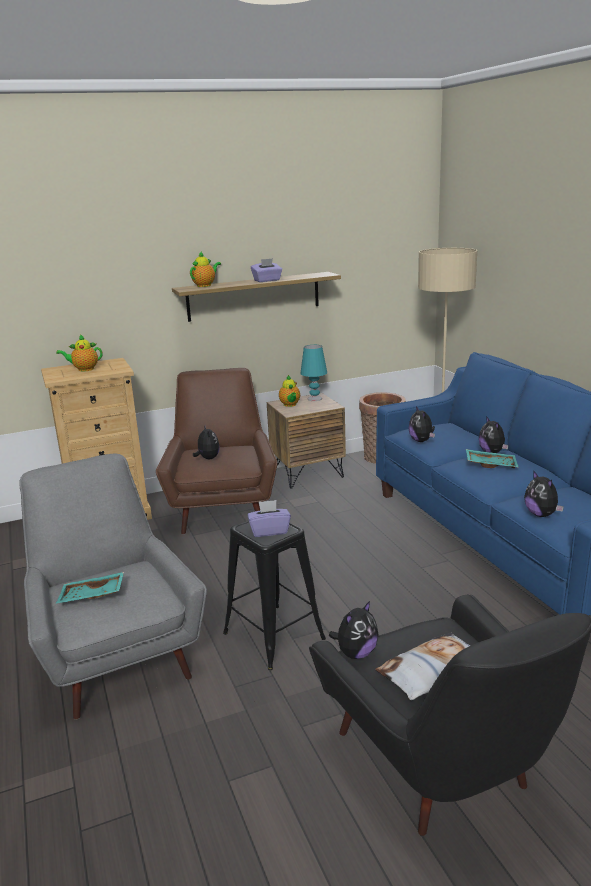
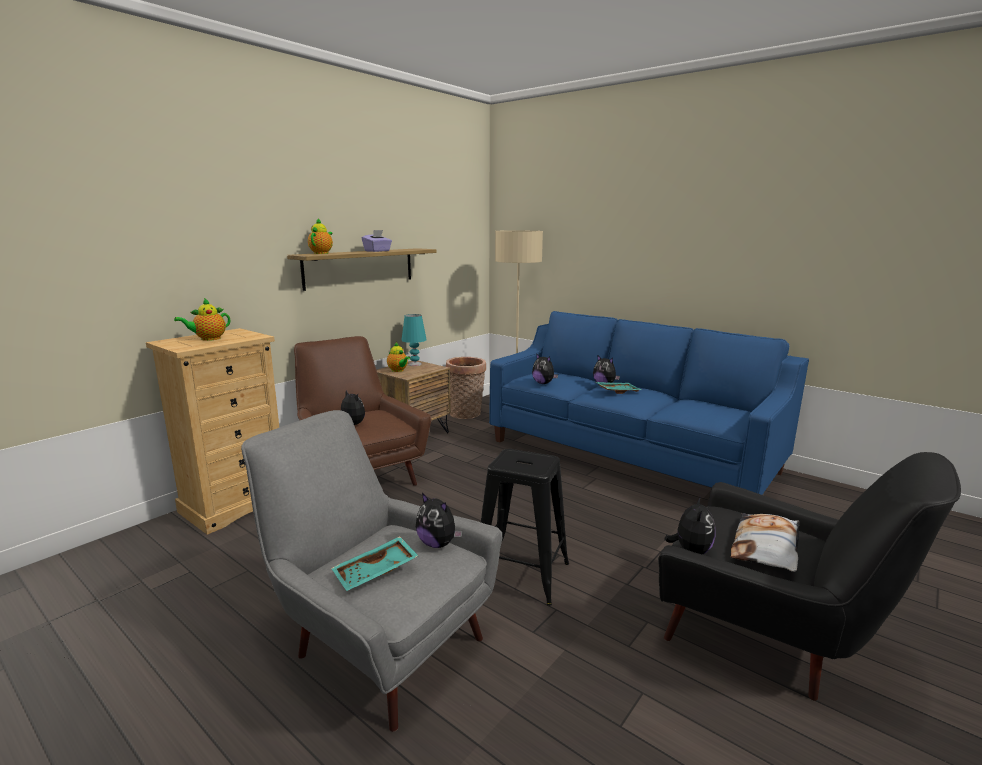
camera: 30 degrees left, 5 degrees down
purple tissue box [248,500,291,537] -> none
plush toy [524,470,564,517] -> plush toy moved to [416,493,463,548]

